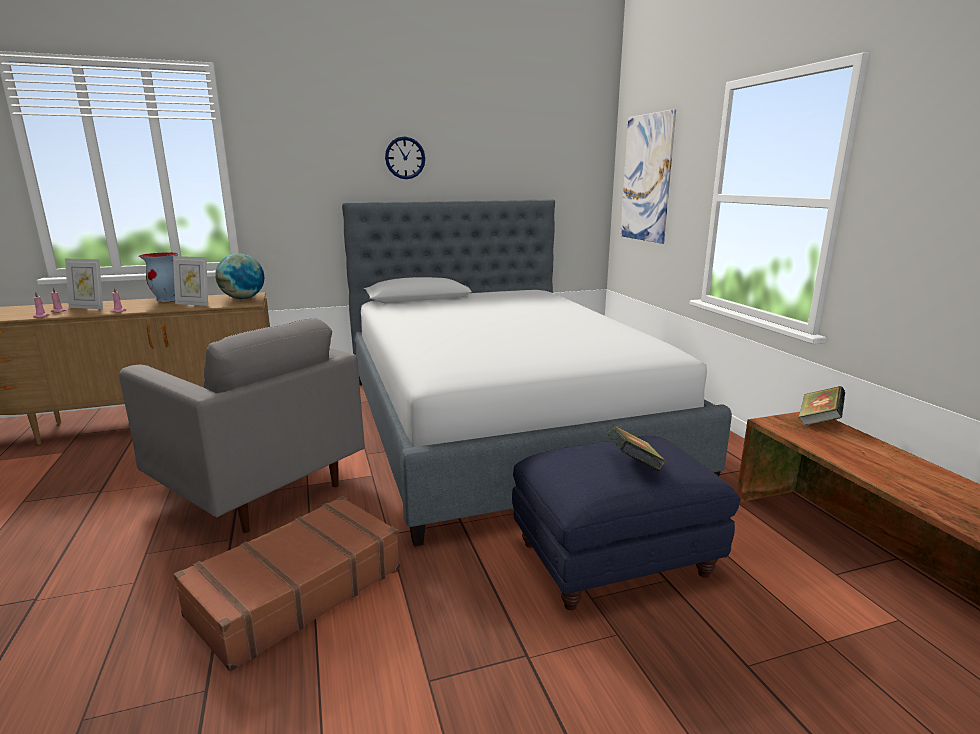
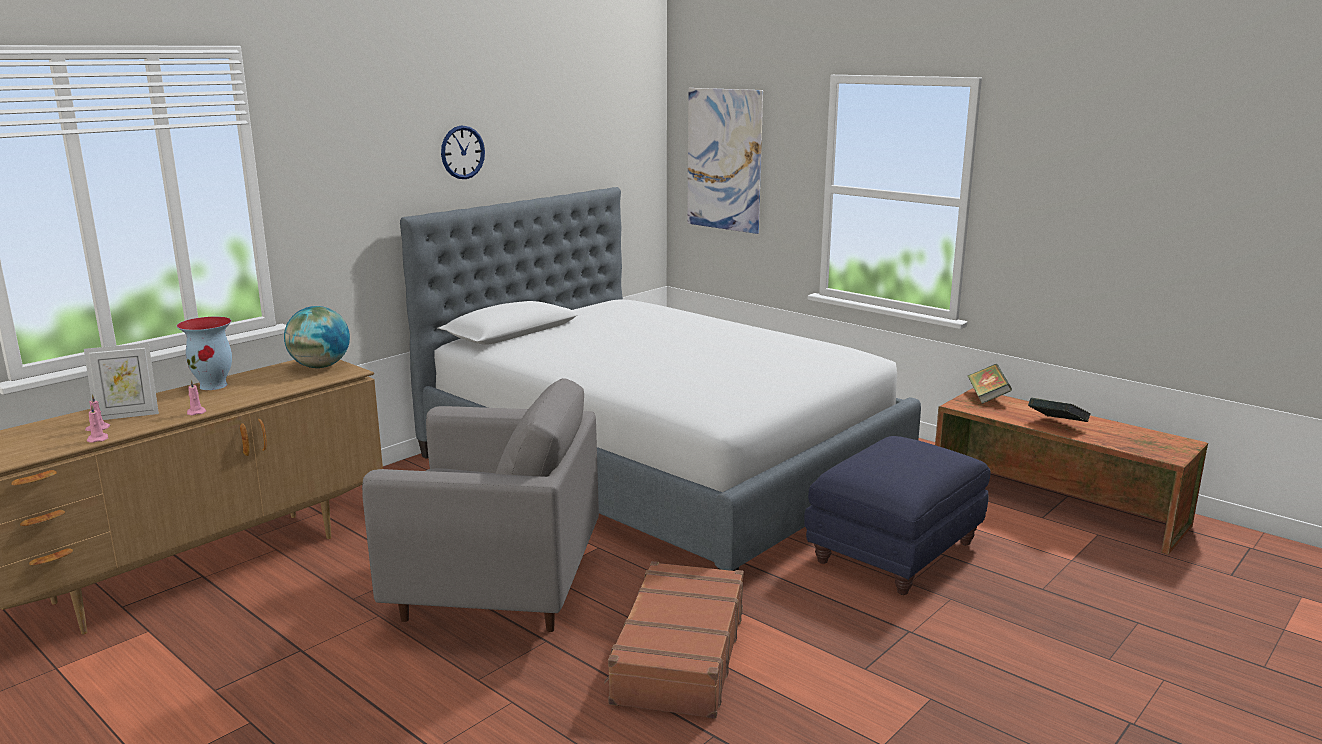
camera: 30 degrees left, 0 degrees up
picture frame [173,256,208,306] -> none
book [607,425,667,471] -> book moved to [1028,397,1091,422]

